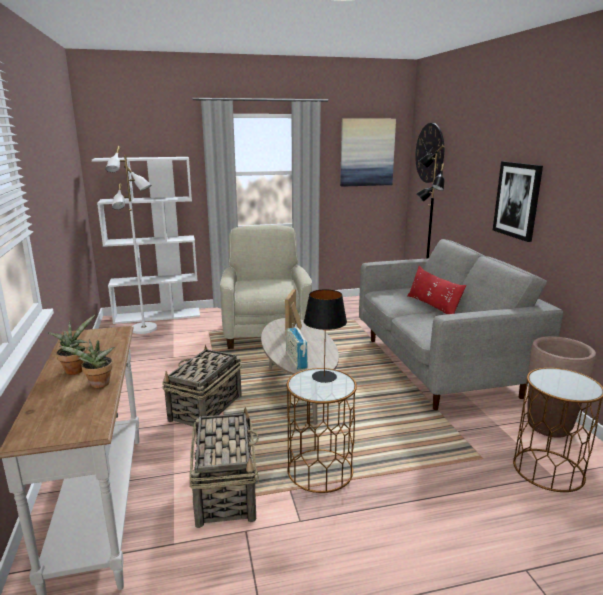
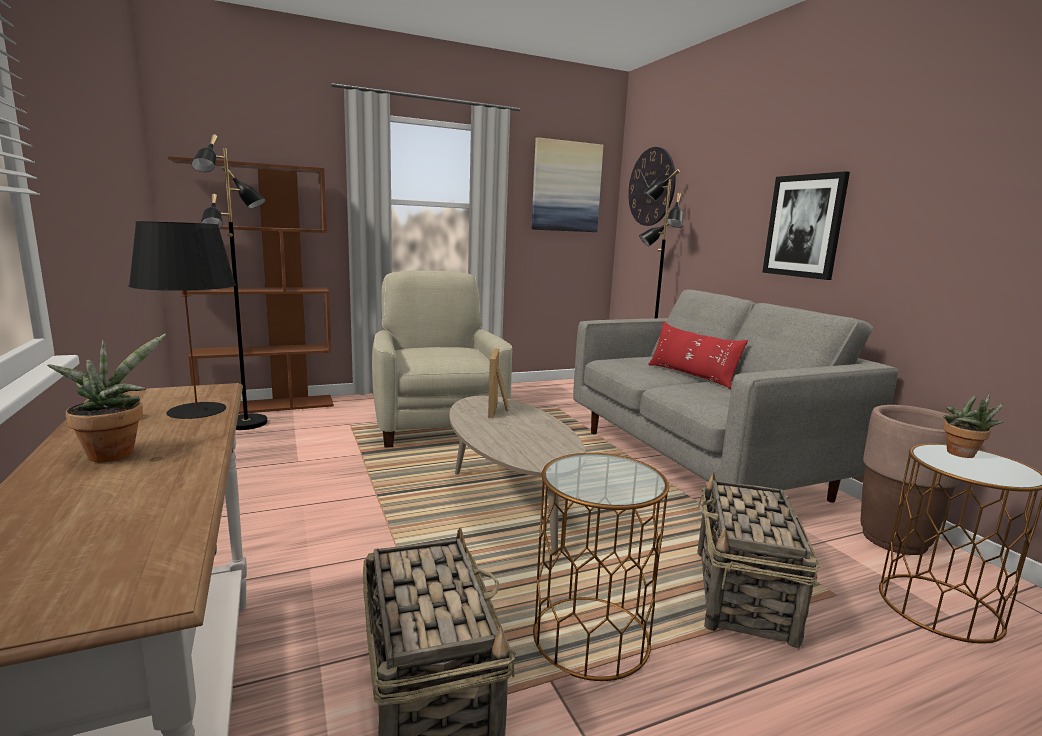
camera: 10 degrees left, 5 degrees down
potted plant [59,339,114,388] -> potted plant moved to [943,393,1005,458]
white bookcase [92,157,200,324] -> brown bookcase [168,156,334,414]
white floor lamp [105,146,157,334] -> black floor lamp [191,134,267,430]
basket [162,345,242,427] -> basket moved to [697,472,820,648]
radio [286,323,308,370] -> none
black table lamp [304,289,347,383] -> black table lamp moved to [129,221,236,419]

